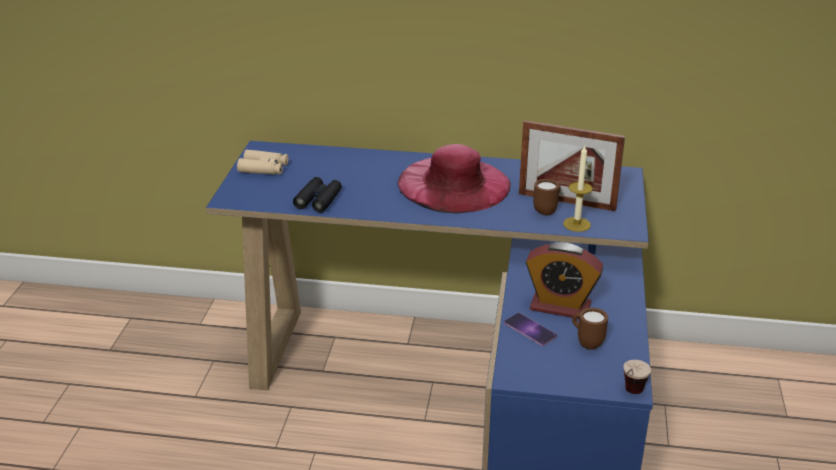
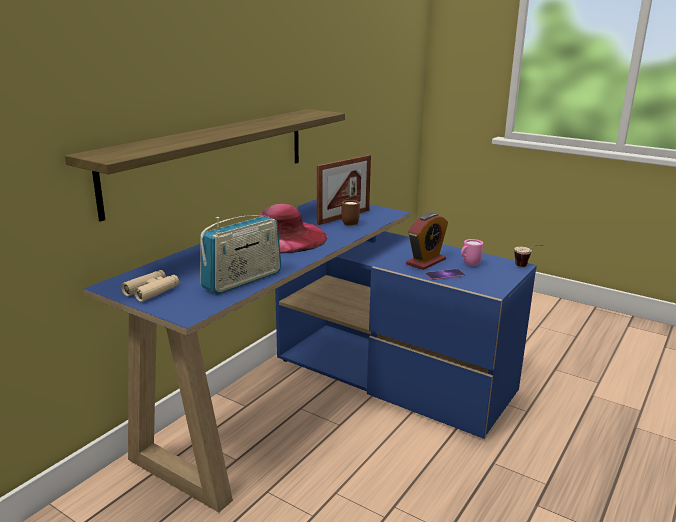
camera: 65 degrees left, 10 degrees down
black binoculars [293,177,342,213] -> radio [200,215,281,294]
candle [563,146,593,232] -> none
brown mug [572,308,608,350] -> pink mug [461,239,483,266]
none -> shelf [65,109,345,222]

